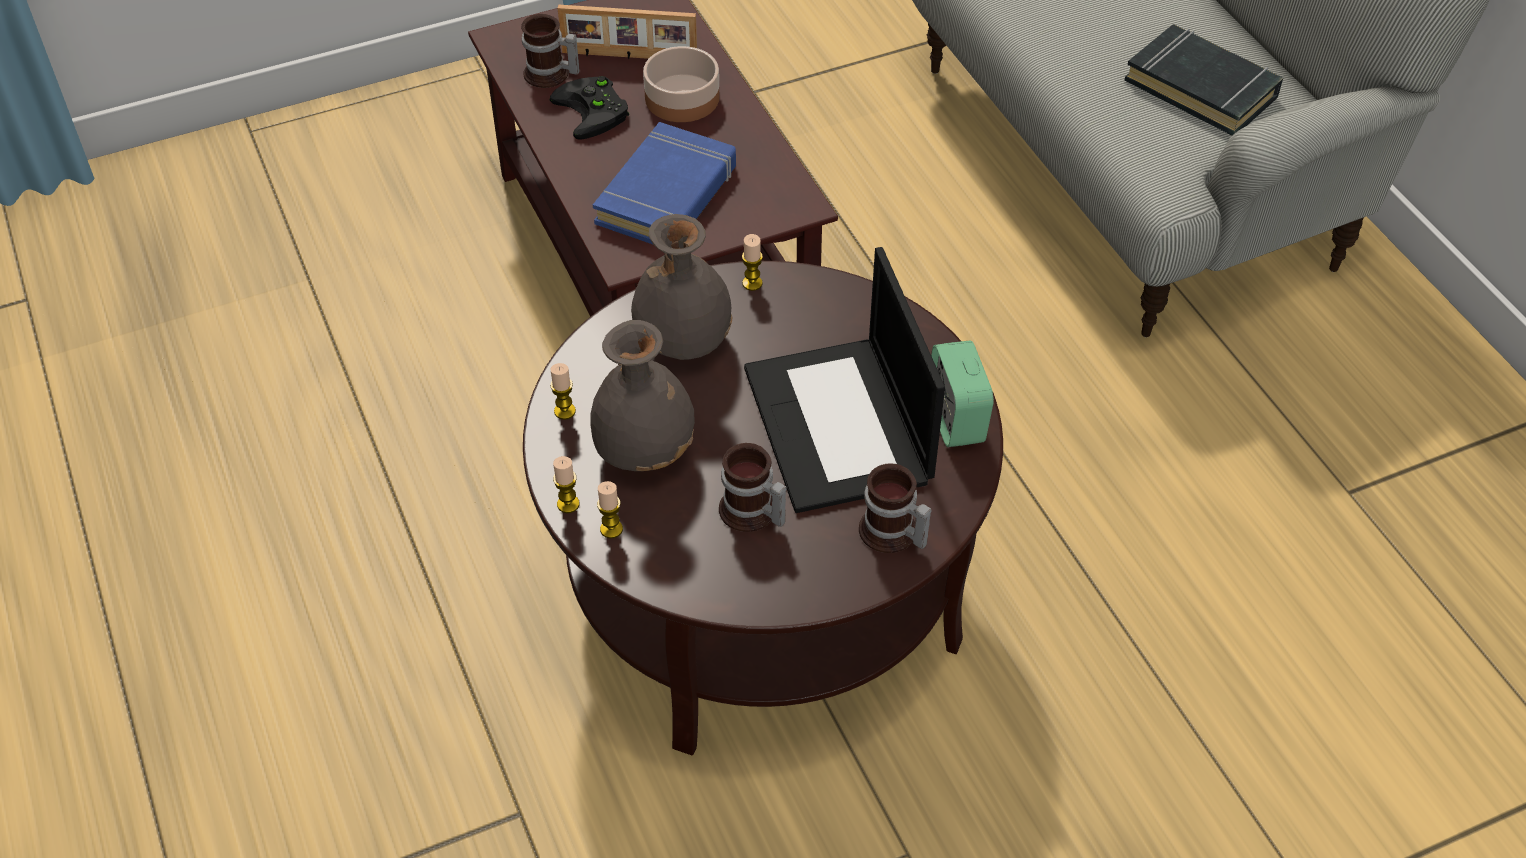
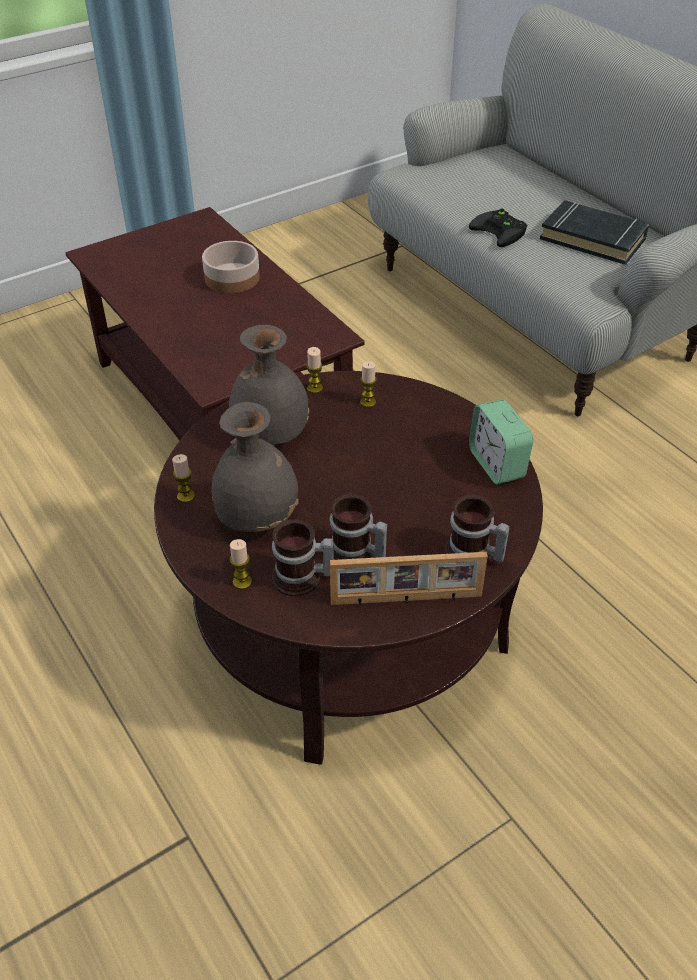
camera: 10 degrees left, 5 degrees down
mug [521,14,580,88] -> mug moved to [272,519,334,596]
black game controller [550,76,629,140] -> black game controller moved to [469,208,527,247]
candle [553,456,580,513] -> candle moved to [360,362,377,408]
picture frame [558,5,697,59] -> picture frame moved to [330,552,488,606]
blue book [593,122,736,244] -> none
laptop [744,247,945,513] -> none

